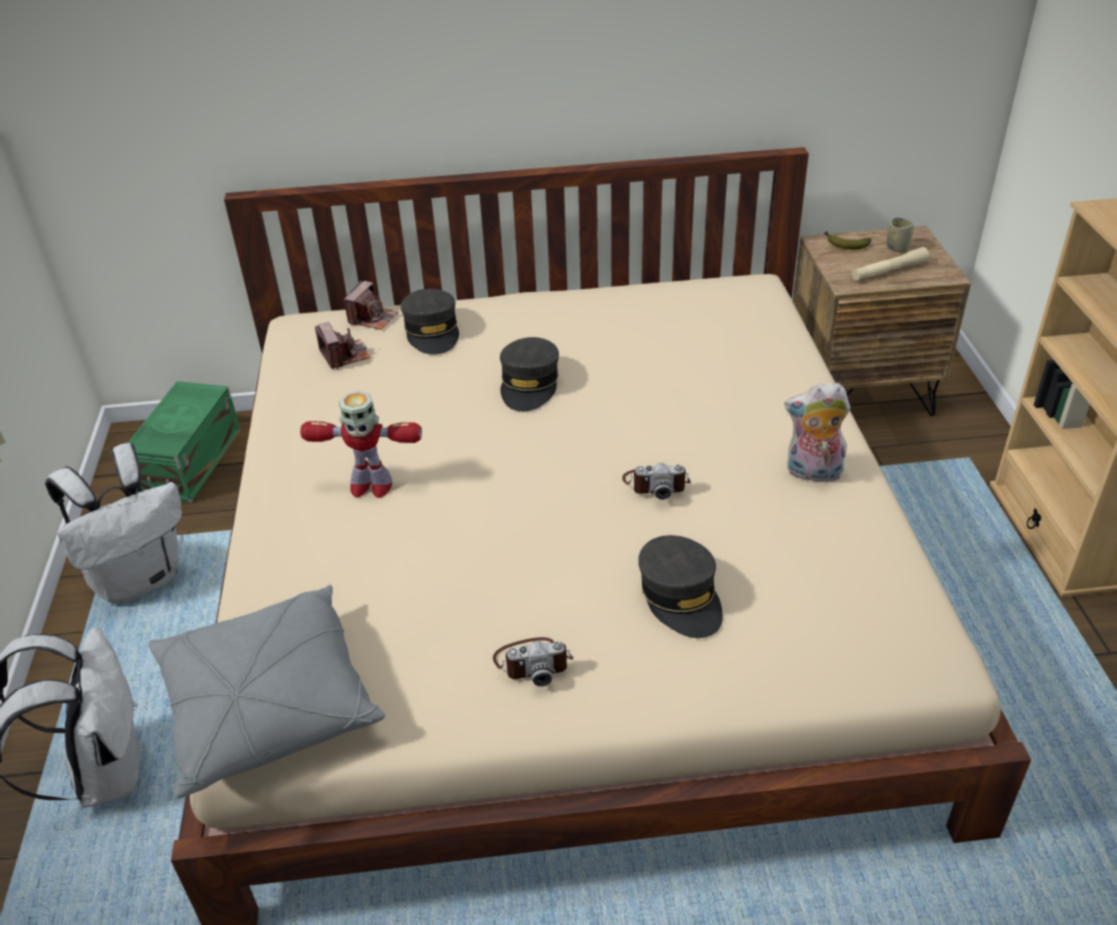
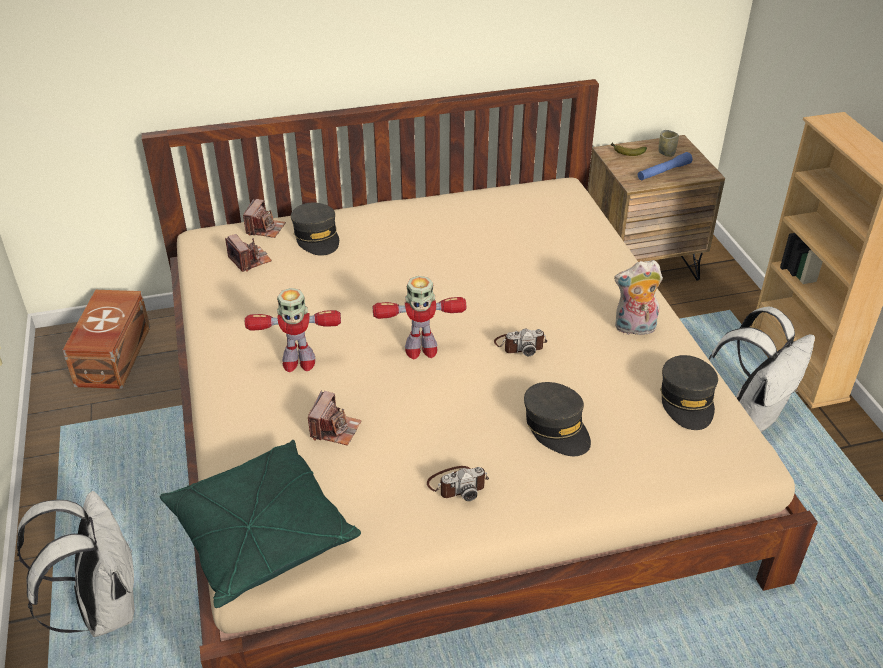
camera: 10 degrees left, 0 degrees up
white backpack [45,443,182,604] -> white backpack moved to [709,307,815,432]
green storage box [128,381,241,502] -> brown storage box [63,290,150,389]
grey pillow [148,585,385,798] -> green pillow [160,440,361,608]
grey cap [500,337,559,411] -> grey cap moved to [660,355,718,430]
beige flashlight [852,247,929,281] -> blue flashlight [638,152,692,180]
none -> camera [308,391,362,446]
none -> toy robot [373,276,467,359]

